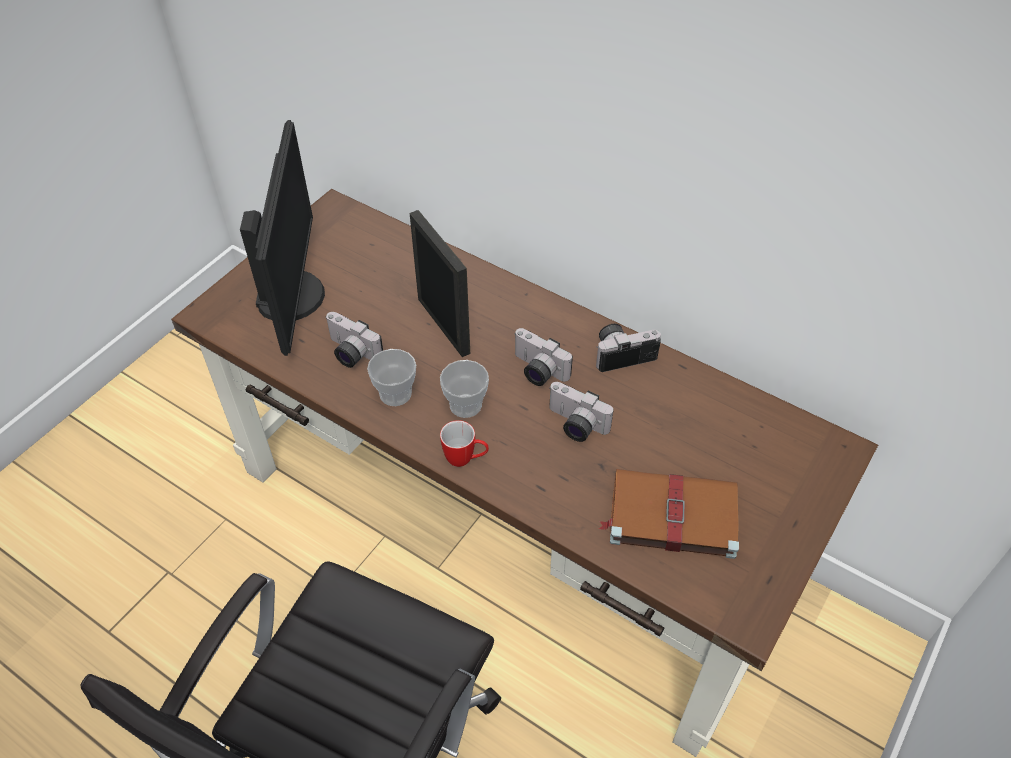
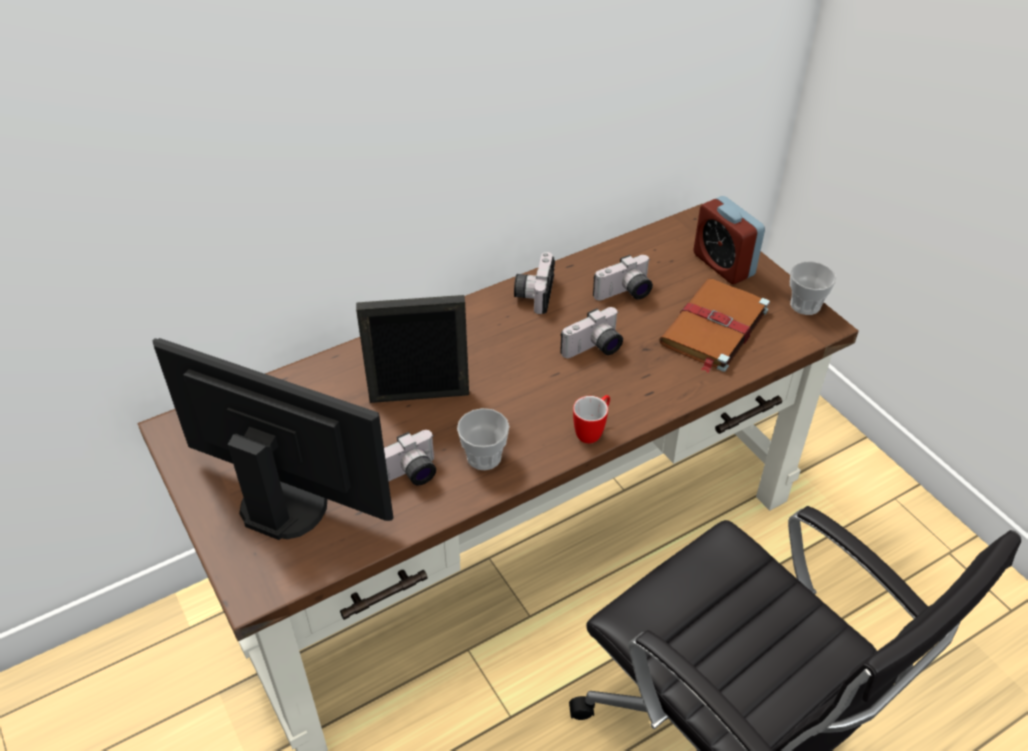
camera: 65 degrees left, 5 degrees down
cup [440,360,489,418] -> cup moved to [790,261,836,315]
camera [515,328,573,386] -> camera moved to [593,255,653,300]
none -> alarm clock [693,196,765,284]

